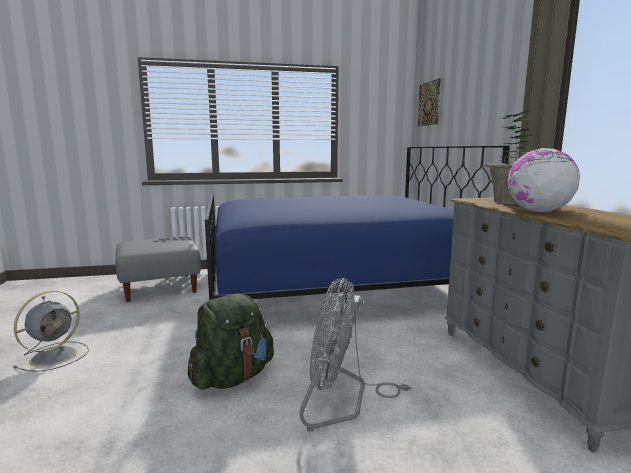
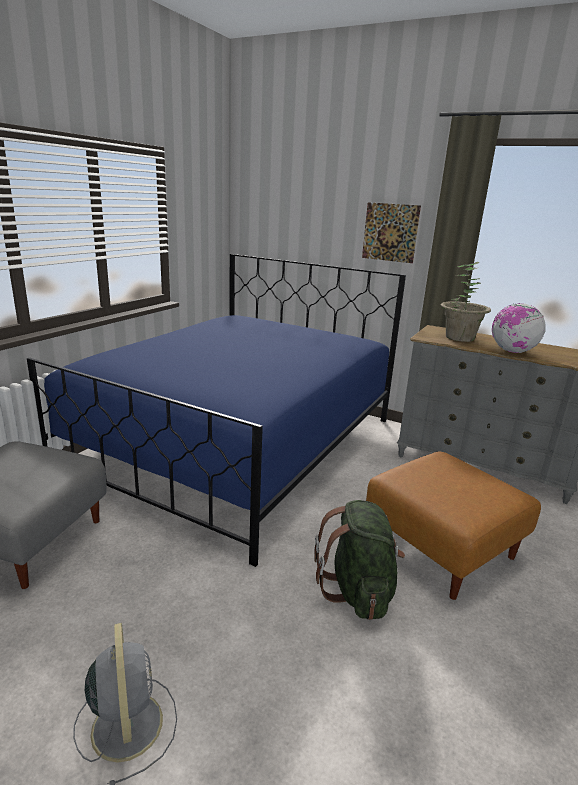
camera: 50 degrees left, 10 degrees up
grey fan [299,278,411,432] -> brown ottoman [366,451,541,600]
picture [418,78,441,127] -> picture moved to [362,202,421,263]

